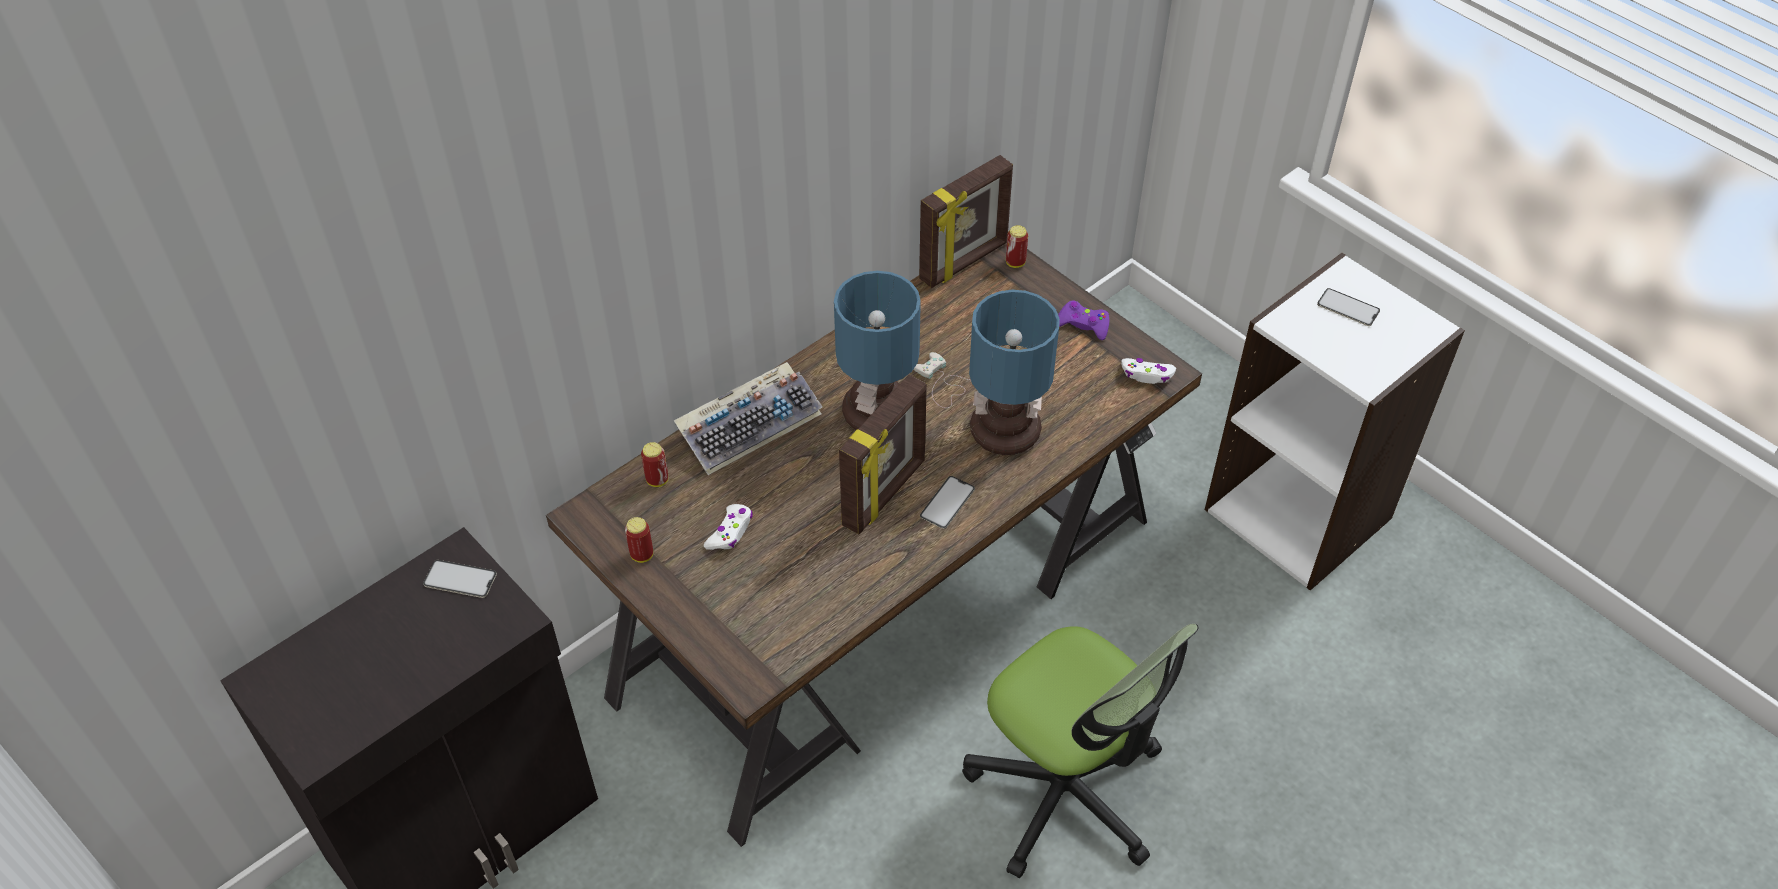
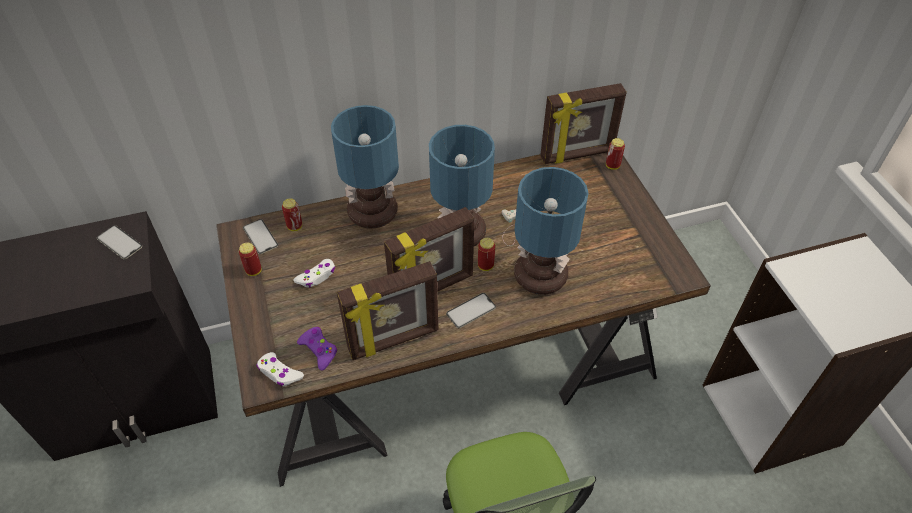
camera: 25 degrees right, 0 degrees up
keyboard [674,362,822,475] -> table lamp [331,105,399,228]
purple game controller [1058,300,1109,340] -> purple game controller moved to [297,327,337,371]
white game controller [1121,358,1176,384] -> white game controller moved to [256,352,304,386]
phone [1317,288,1380,326] -> phone moved to [243,219,278,254]
none -> picture frame [337,261,439,360]
none -> can [478,238,495,271]

